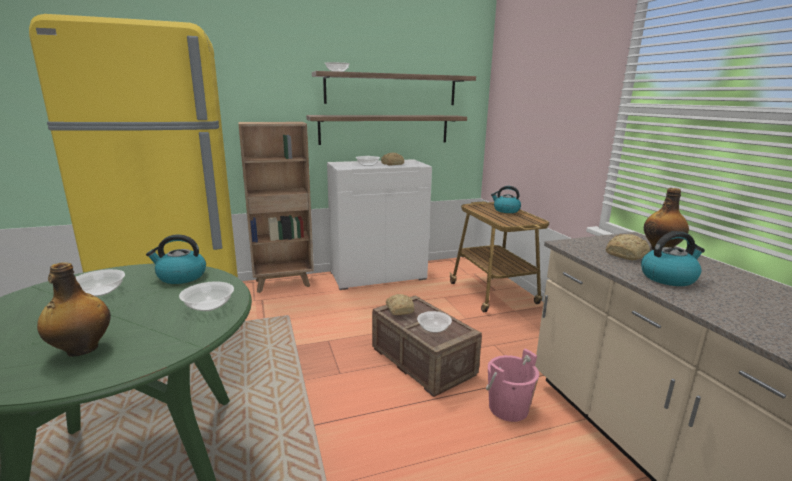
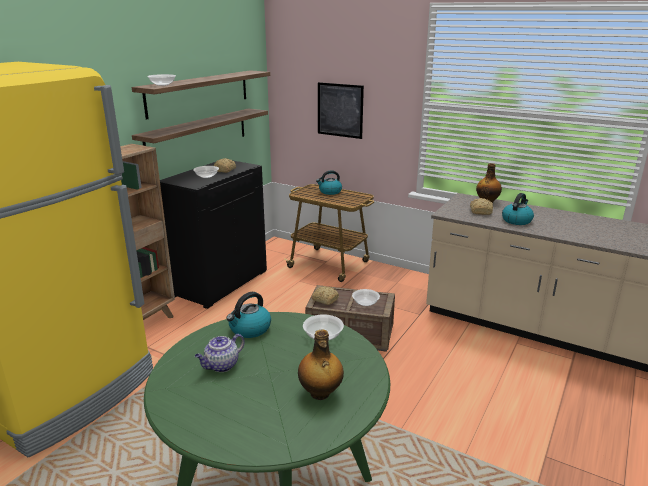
camera: 40 degrees left, 5 degrees up
bowl [76,269,125,297] -> teapot [195,334,245,372]
white cabinet [327,159,432,290] -> black cabinet [160,161,267,309]
pink bucket [486,349,539,422] -> none
none -> picture [318,82,364,139]

